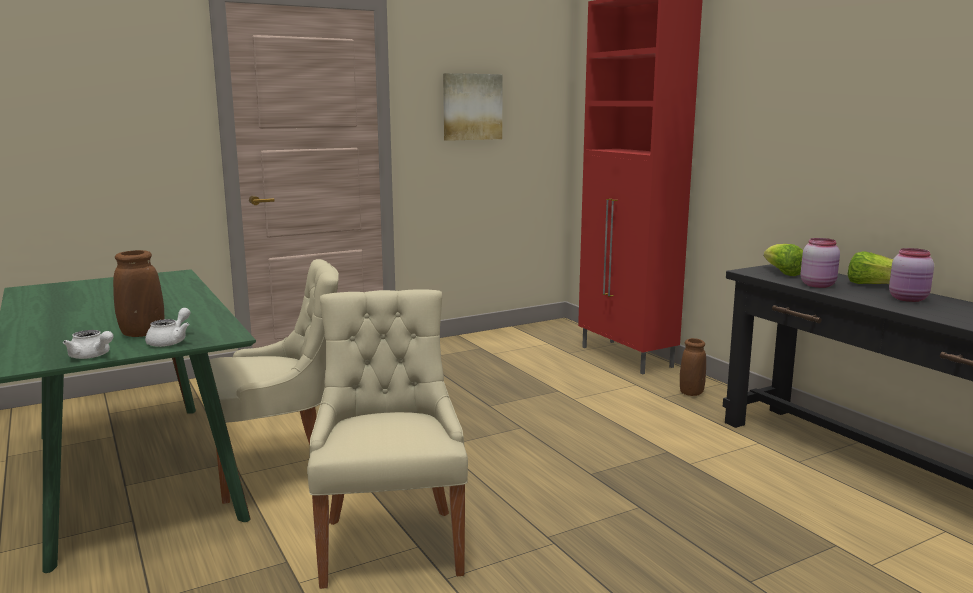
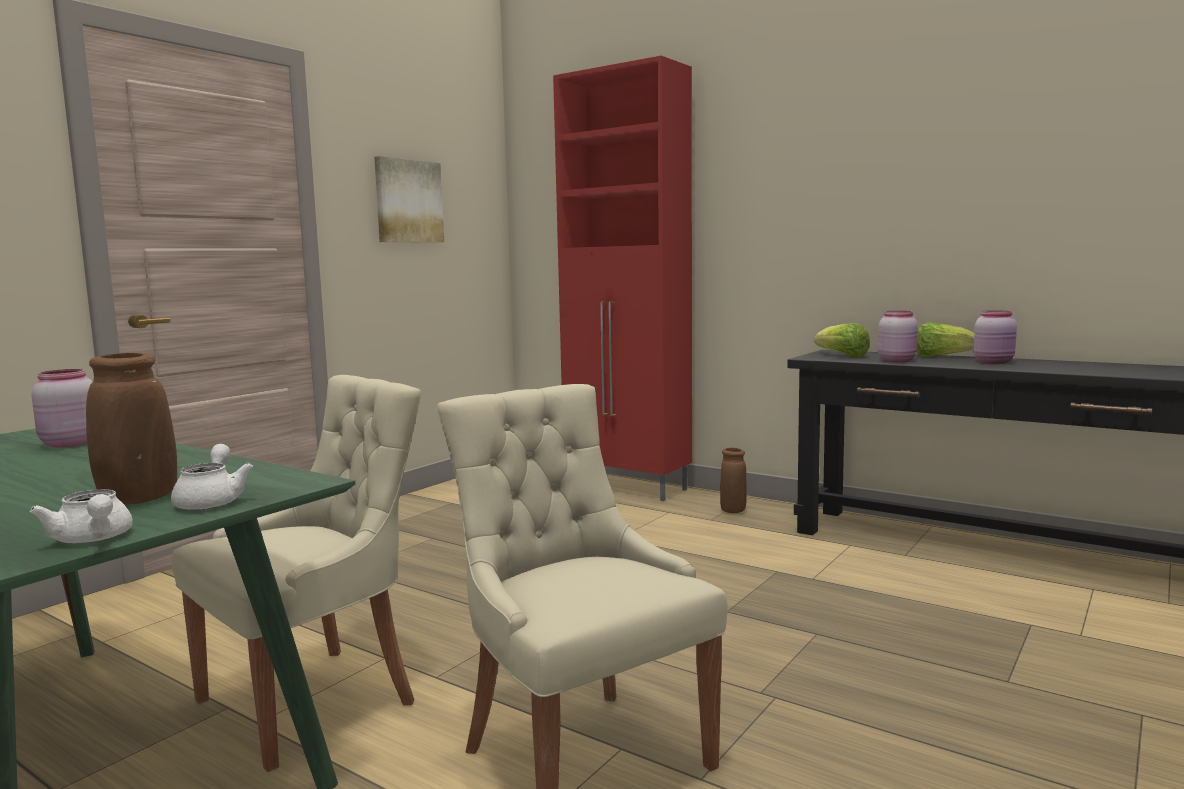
camera: 25 degrees left, 5 degrees down
white teapot [63,330,113,359] -> white teapot turned 45 degrees clockwise [29,489,133,543]
none -> pink jar [31,369,92,448]

